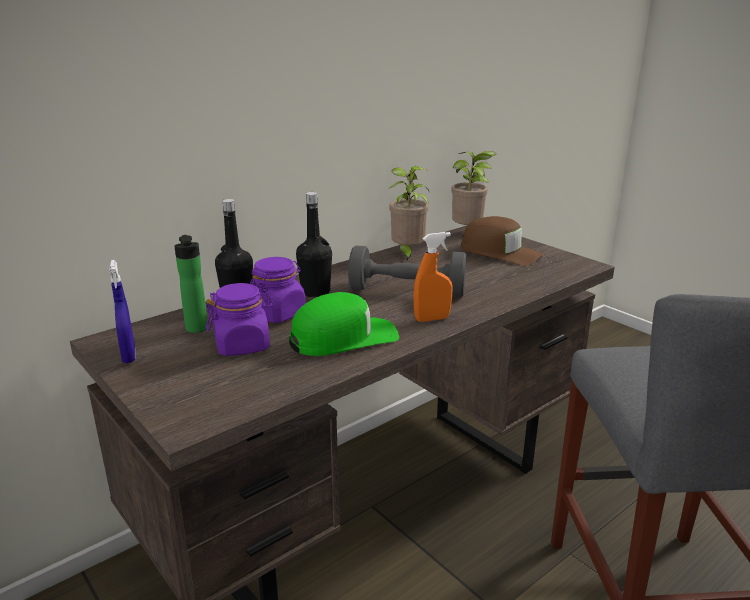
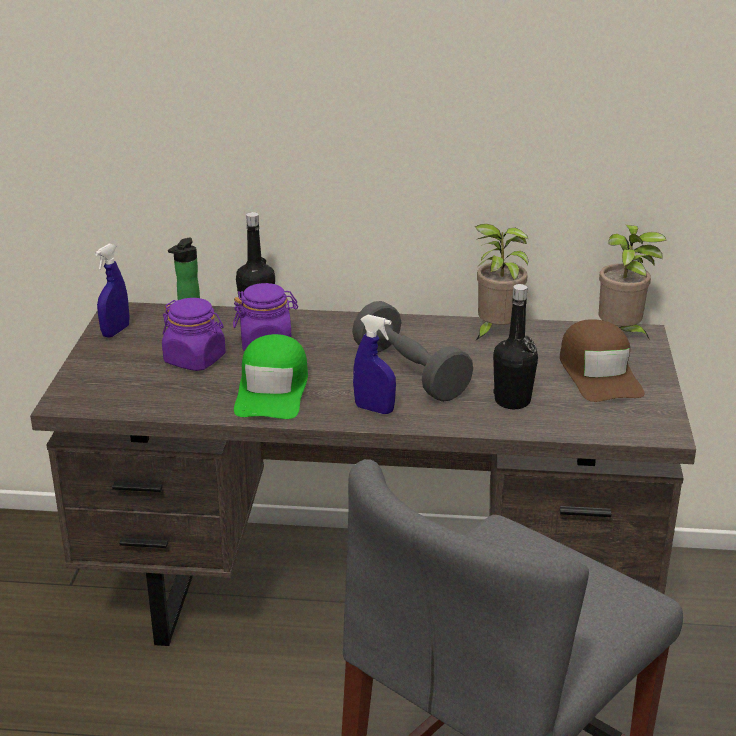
camera: 45 degrees right, 5 degrees up
green cap [289,292,399,356] -> green cap turned 75 degrees clockwise [234,334,308,419]
black bottle [296,192,332,297] -> black bottle moved to [493,284,538,409]
orange spray bottle [413,232,452,322] -> blue spray bottle [353,315,396,414]

